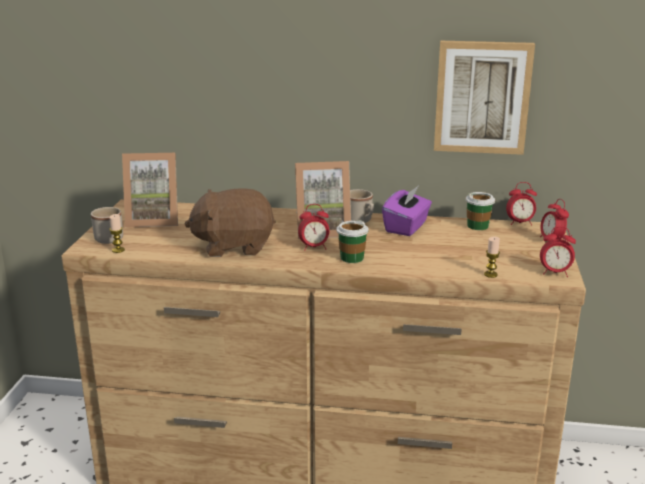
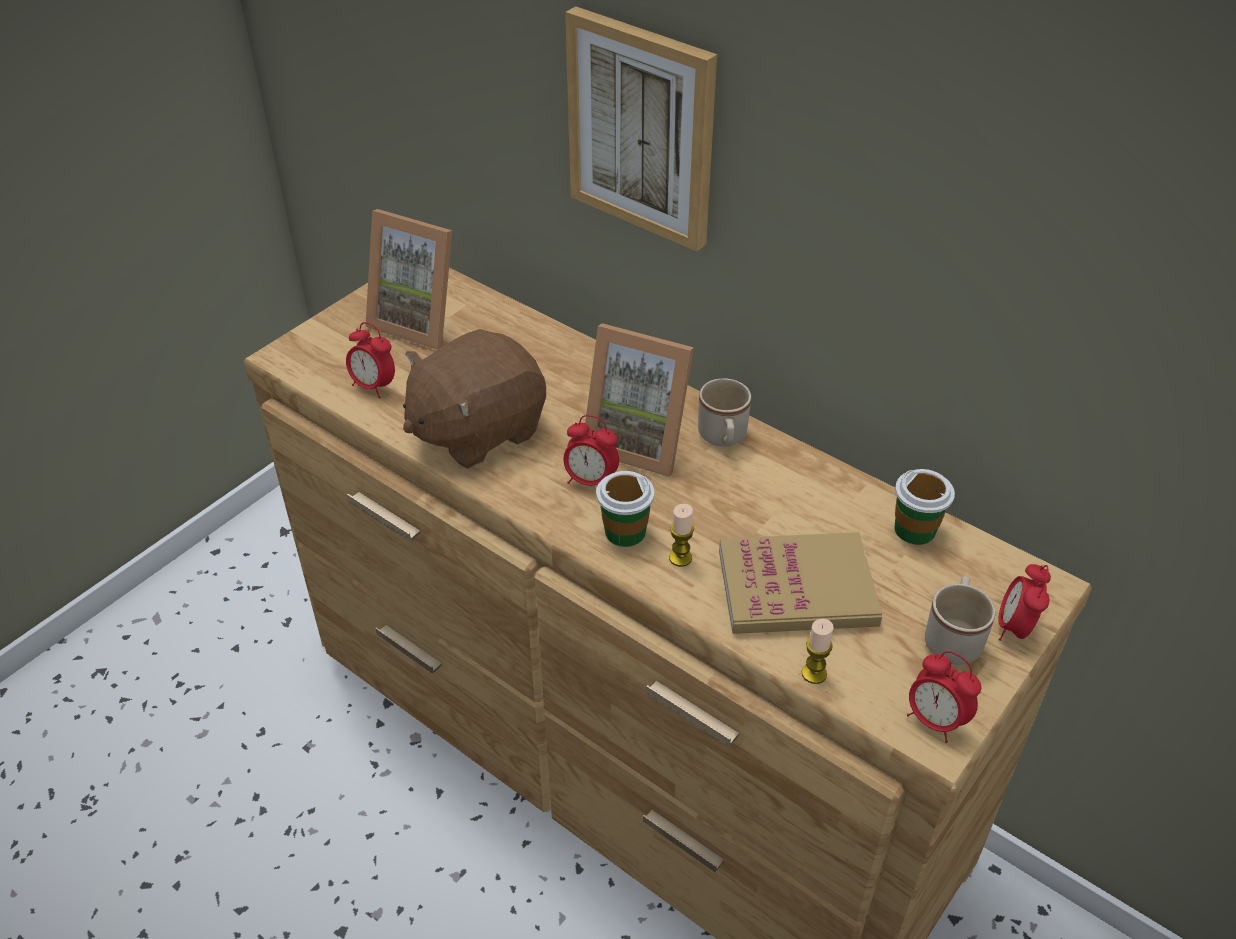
camera: 30 degrees right, 20 degrees up
beige mug [91,207,123,244] -> beige mug moved to [925,576,995,665]
candle [109,214,125,253] -> candle moved to [669,504,694,567]
brown plush toy [185,189,275,257] -> brown plush toy turned 60 degrees counterclockwise [403,329,546,469]
purple tissue box [382,186,432,236] -> none
picture [434,41,535,155] -> picture moved to [565,6,717,251]
alarm clock [506,182,537,226] -> alarm clock moved to [346,322,395,398]
none -> book [719,532,882,634]

